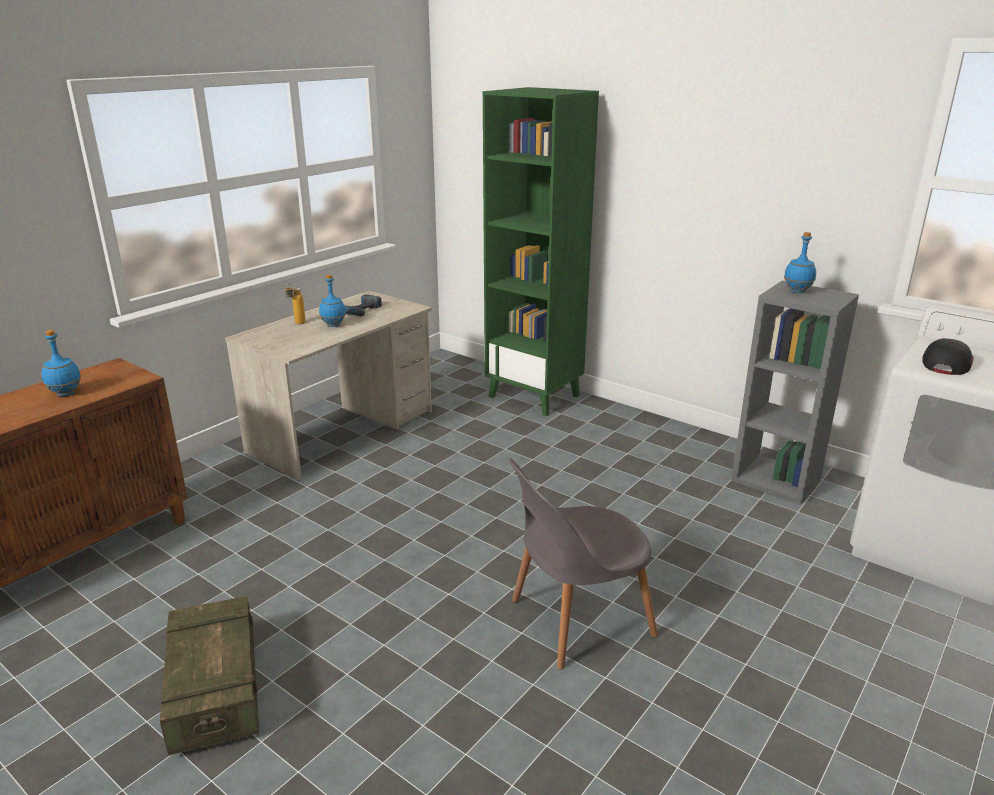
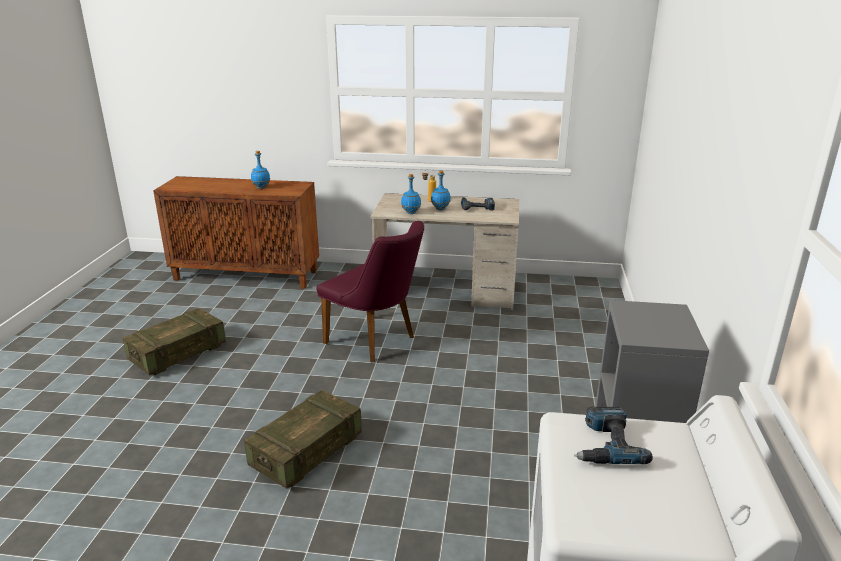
camera: 60 degrees right, 0 degrees up
green bookcase [483,87,599,416] -> none
grey chair [509,458,658,670] -> crate [244,390,362,489]
blue bottle [784,232,816,293] -> blue bottle moved to [401,174,421,214]
cap [922,338,974,375] -> power drill [574,407,653,464]
none -> purple chair [317,221,424,362]

